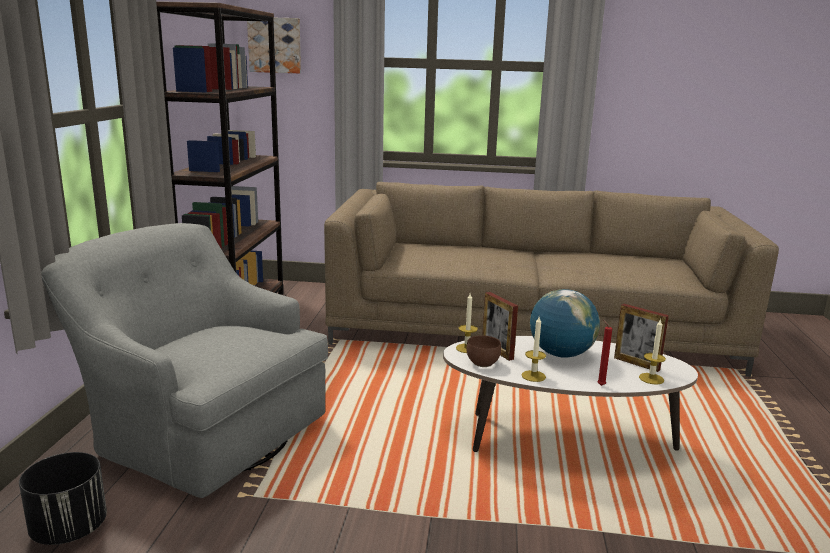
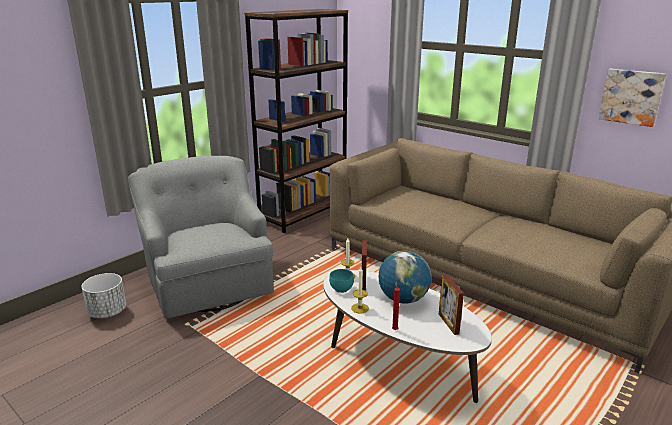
camera: 35 degrees right, 5 degrees up
black planter [19,452,107,545] -> white planter [81,273,126,318]
picture [247,18,301,73] -> picture moved to [598,69,666,127]
brown bowl [466,335,501,367] -> turquoise bowl [329,269,354,293]
candle [639,319,666,384] -> none

